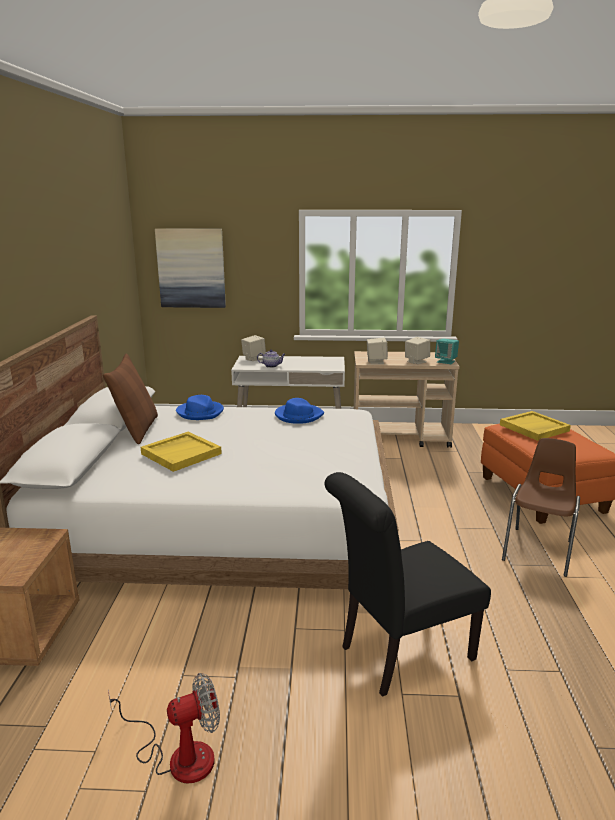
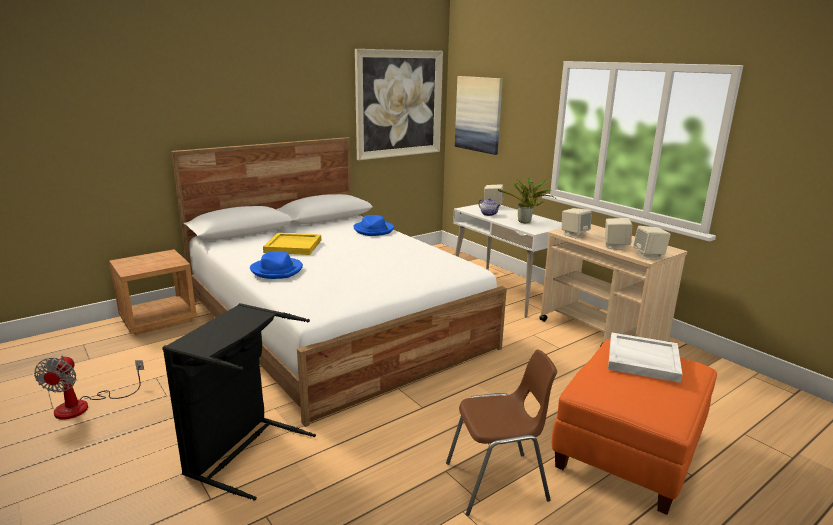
camera: 50 degrees right, 0 degrees up
brown pillow [103,354,158,444] -> none
fan [108,673,220,784] -> fan turned 60 degrees clockwise [34,356,144,420]
blue hat [275,398,324,424] -> blue hat moved to [250,251,303,279]
black chair [325,472,491,697] -> black laundry basket [162,303,316,501]
turquoise speaker [435,338,459,364] -> beige speaker [633,226,671,260]
yellow tray [500,411,571,441] -> white tray [608,333,682,383]
none -> picture [355,49,443,160]
none -> potted plant [498,178,555,223]

